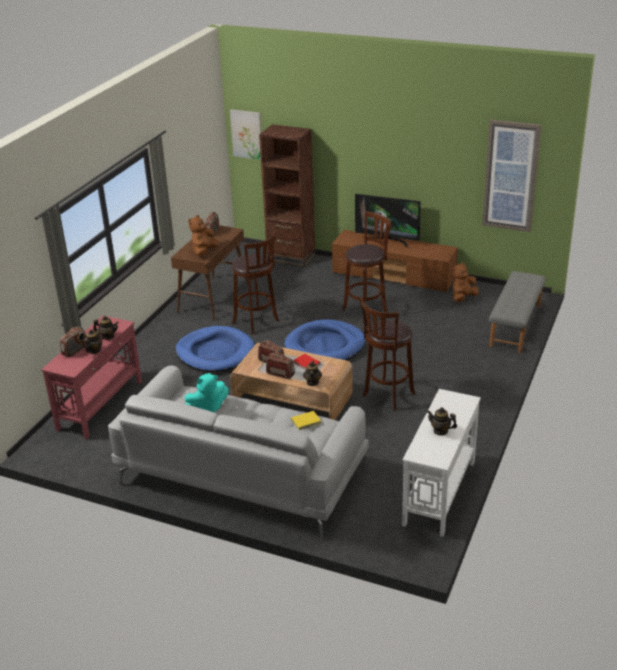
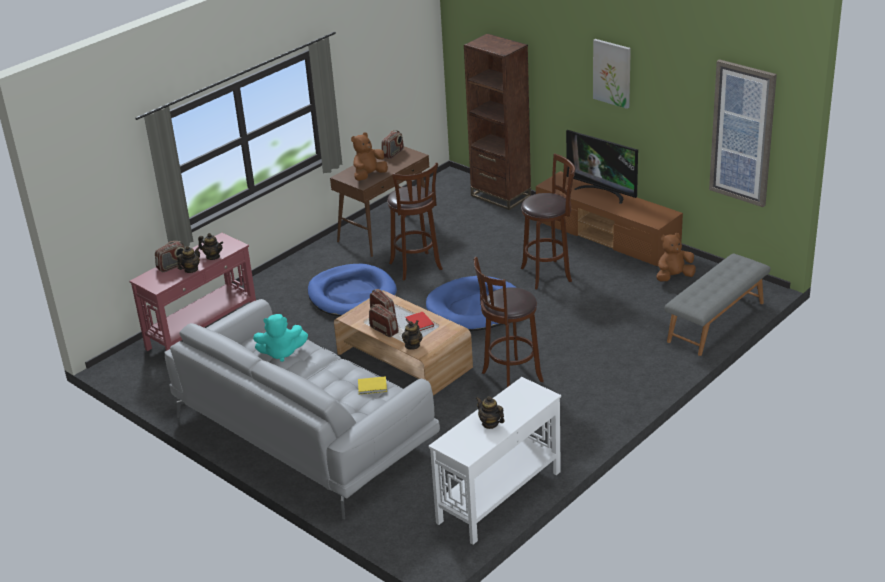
camera: 20 degrees right, 0 degrees up
picture [230,109,262,160] -> picture moved to [593,39,631,109]

